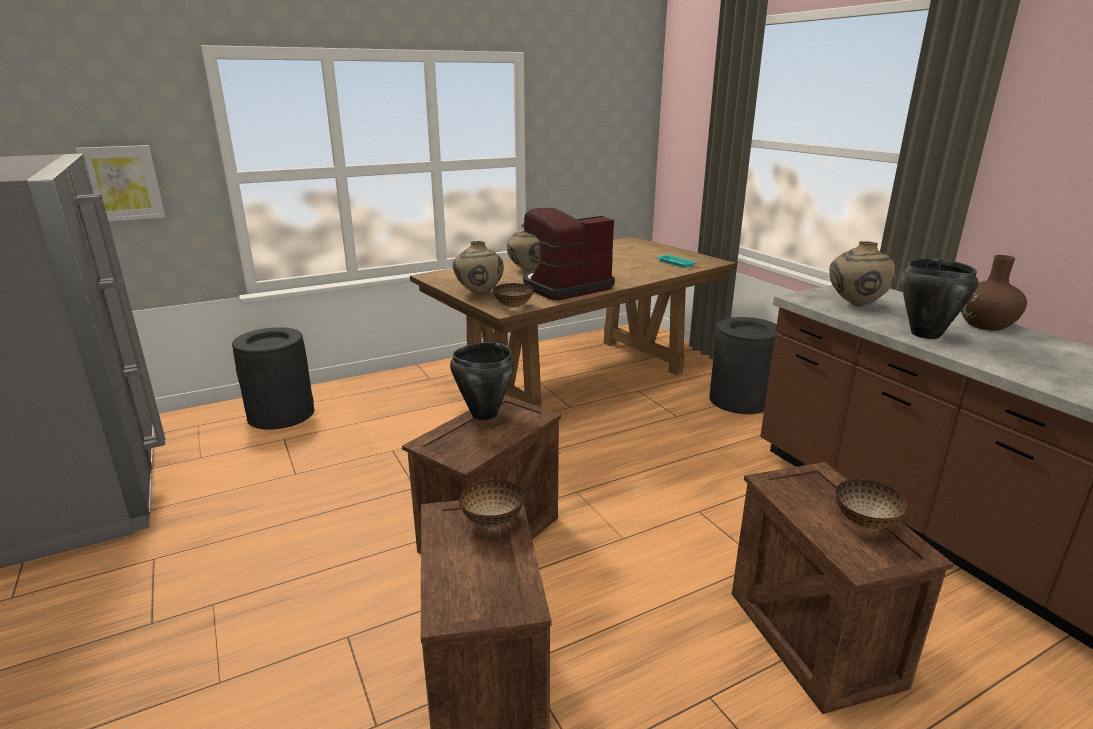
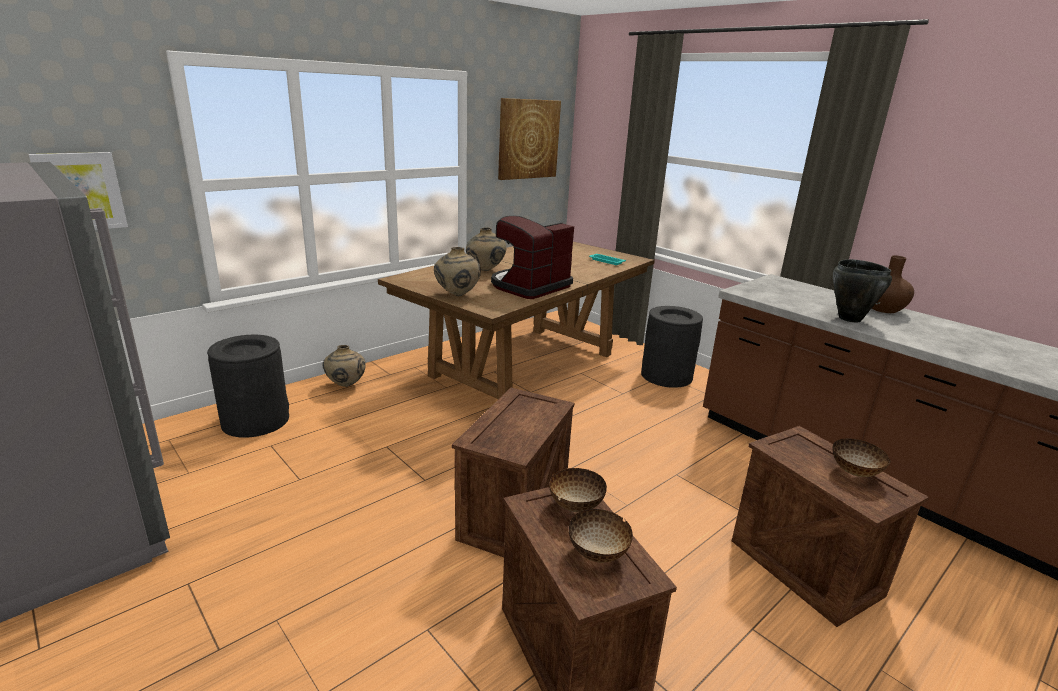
camera: 15 degrees left, 0 degrees up
black cooking pot [450,342,515,420] -> none
bowl [493,283,533,308] -> bowl moved to [569,509,633,563]
beige vase [829,241,897,306] -> beige vase moved to [323,345,366,387]
none -> picture [498,98,561,180]

